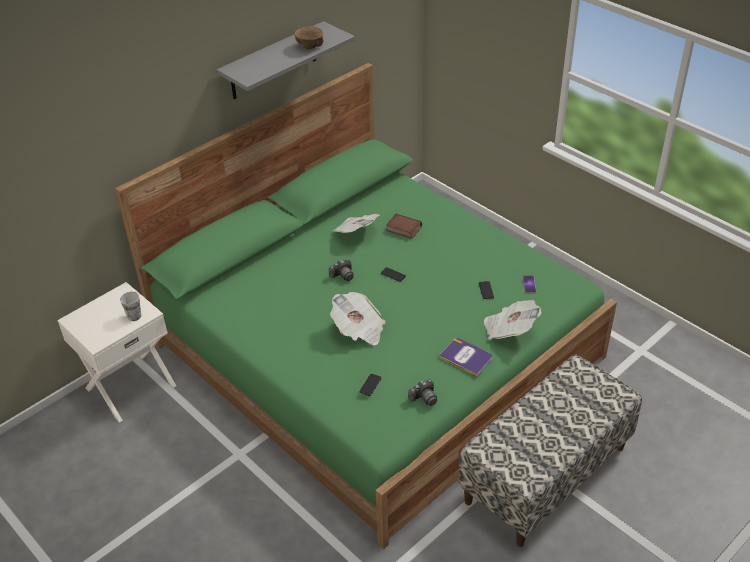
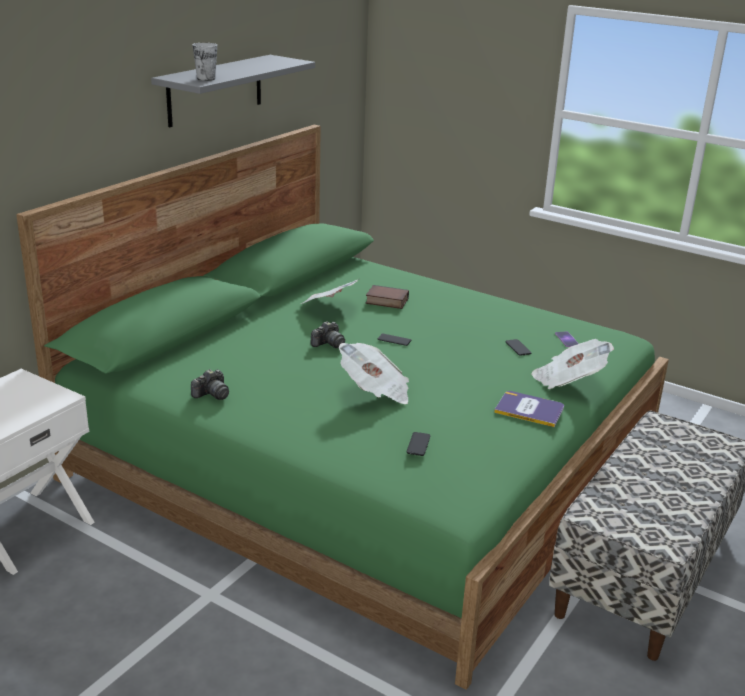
camera: 15 degrees left, 15 degrees down
cup [120,292,141,321] -> cup moved to [192,43,217,81]
brown bowl [294,26,324,49] -> none
camera [408,379,437,406] -> camera moved to [191,369,229,400]

